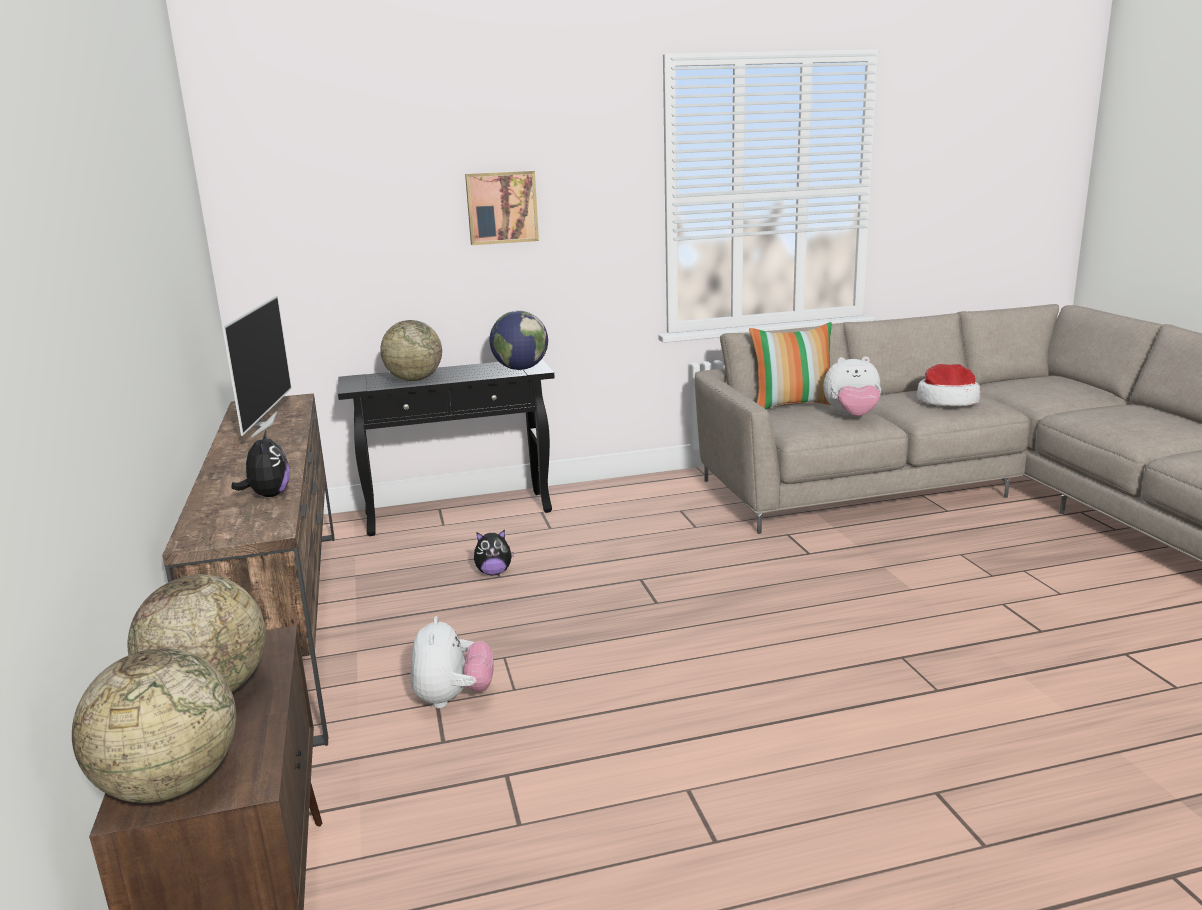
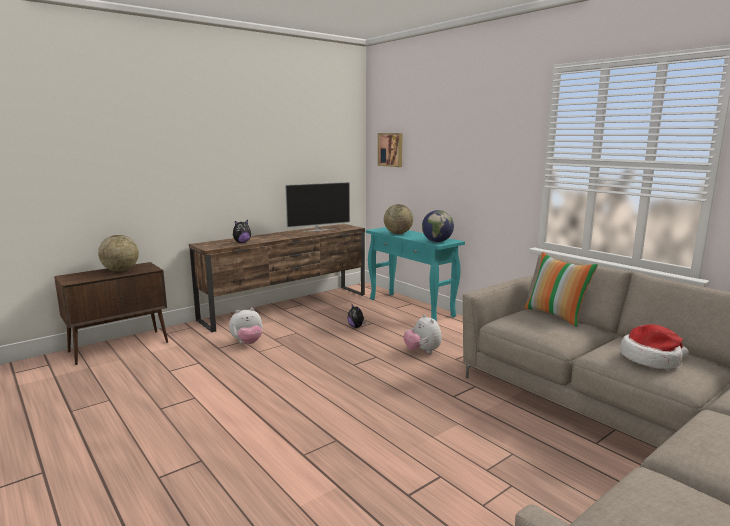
camera: 65 degrees right, 5 degrees down
globe [72,648,236,803] -> none
black console table [338,359,555,536] -> turquoise console table [366,227,465,322]
picture [465,171,539,245] -> picture moved to [378,133,403,167]
plush toy [824,356,881,416] -> plush toy moved to [404,314,442,353]

